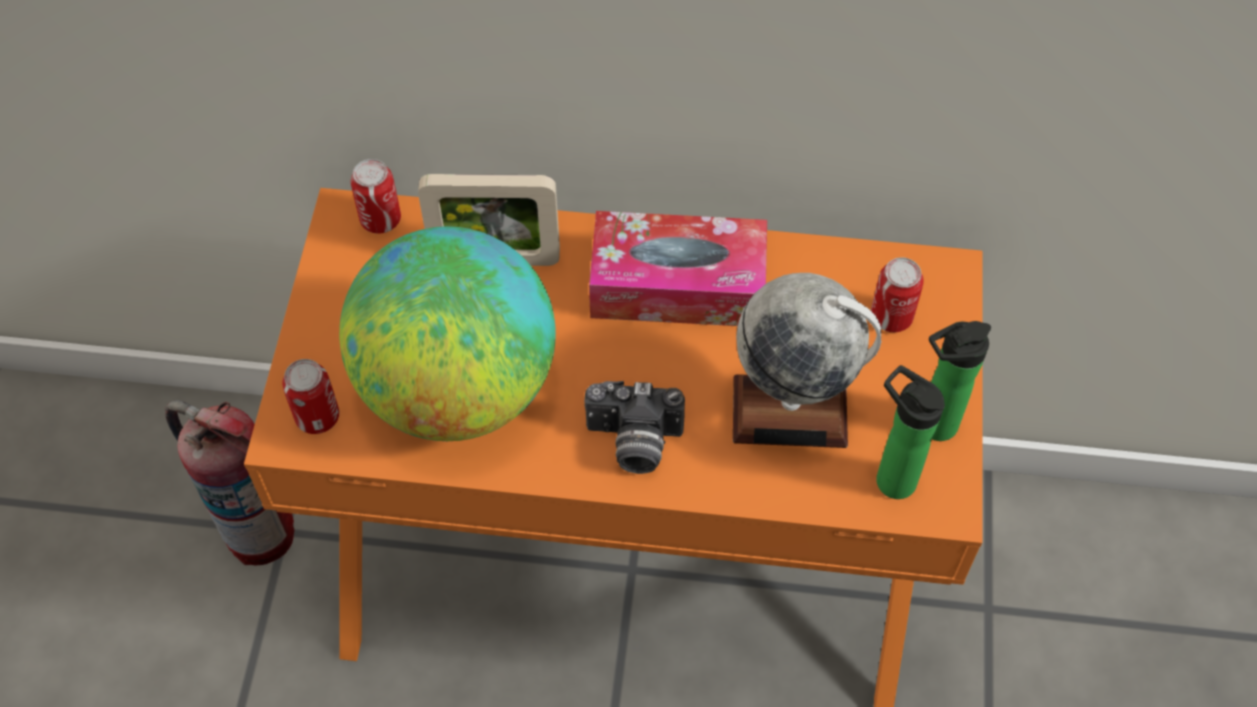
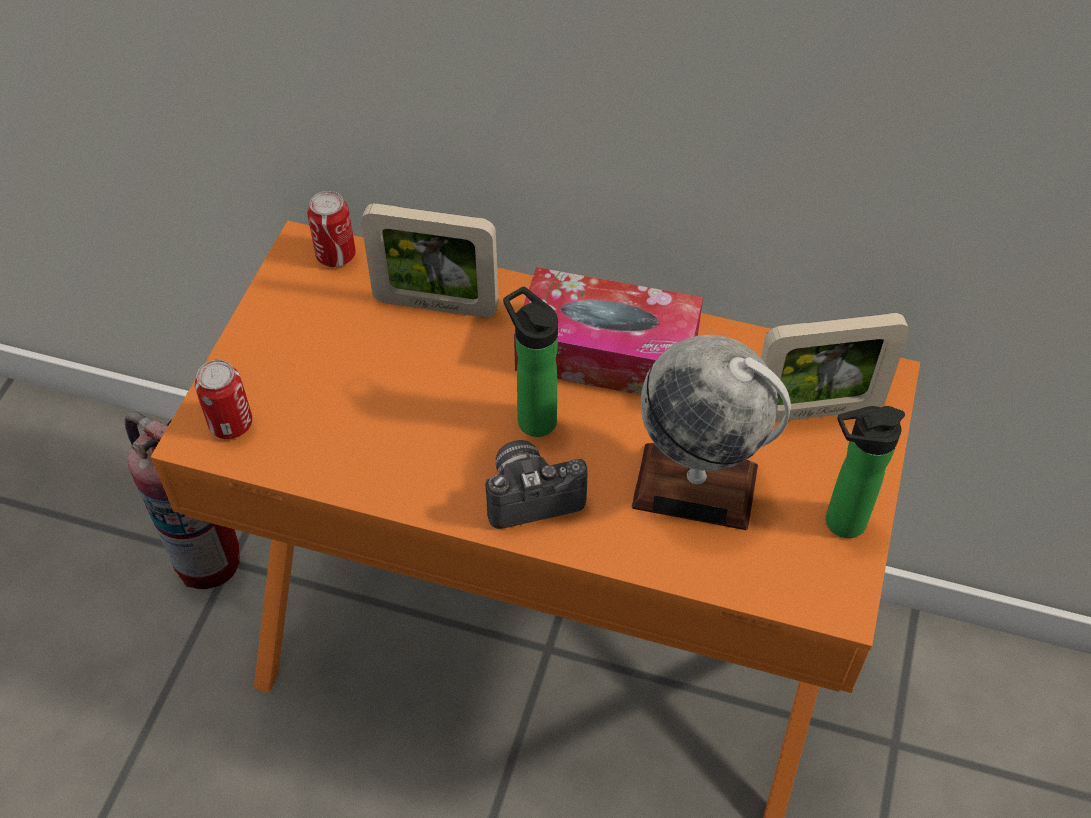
camera: 10 degrees right, 5 degrees down
globe [339,226,556,441] -> none
camera [584,381,685,474] -> camera turned 150 degrees clockwise [485,440,588,529]
can [871,257,924,332] -> picture frame [761,313,909,422]
bottle [876,365,945,499] -> bottle moved to [503,287,558,437]

